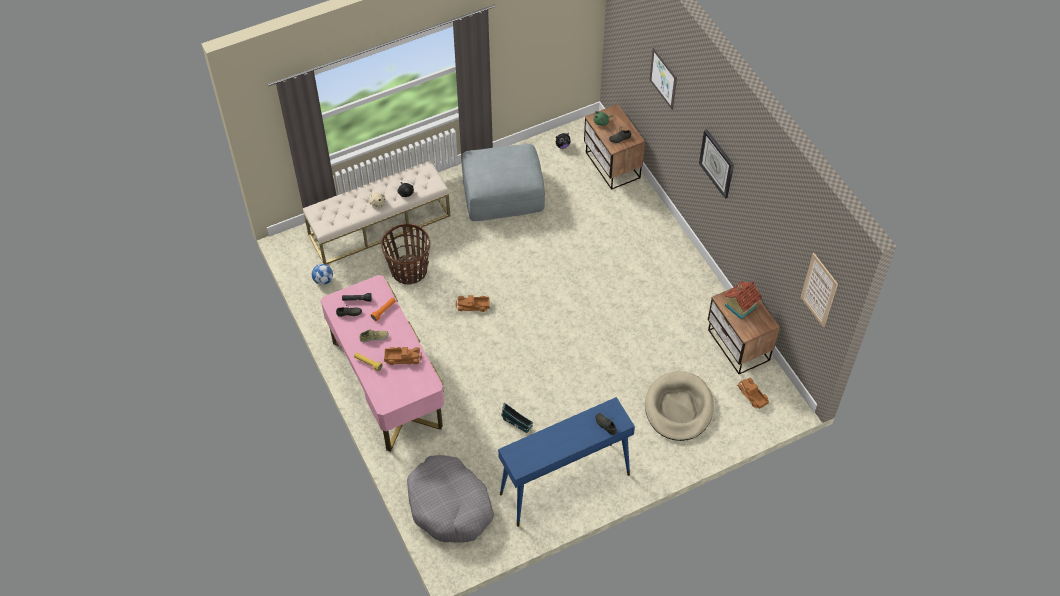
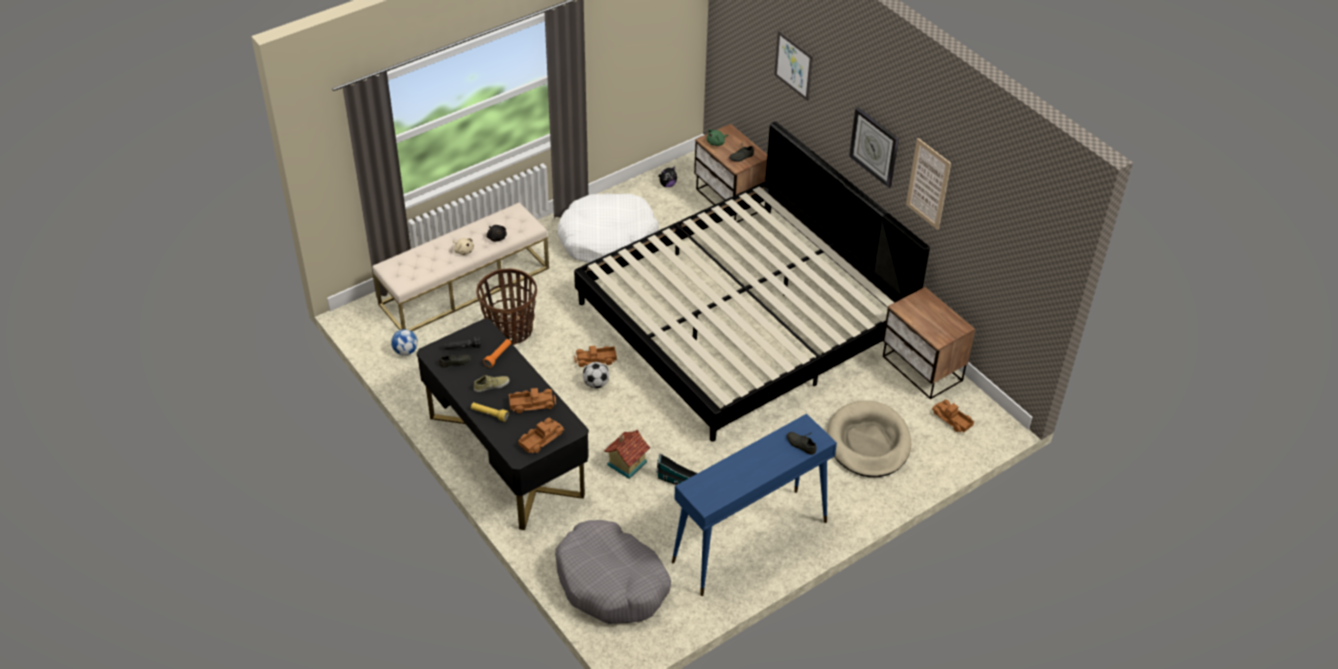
camera: 10 degrees left, 10 degrees down
pink desk [320,275,444,452] -> black desk [417,319,589,530]
grey ottoman [462,144,545,221] -> white dog bed [557,193,659,263]
toy house [724,281,762,320] -> toy house moved to [604,429,650,479]
picture [801,253,838,328] -> picture moved to [906,138,951,230]
none -> toy truck [518,418,564,453]
none -> bed [574,121,930,442]
none -> football [583,362,609,388]

